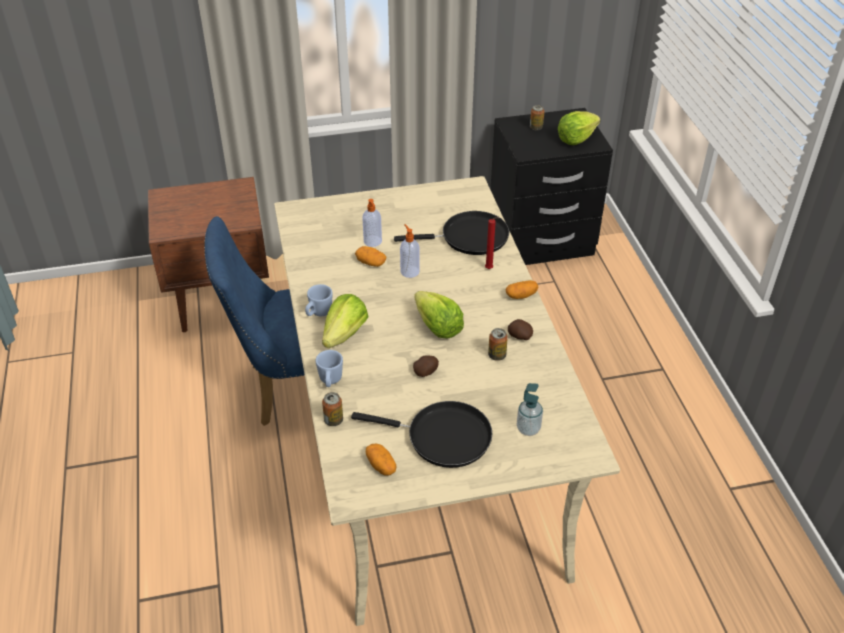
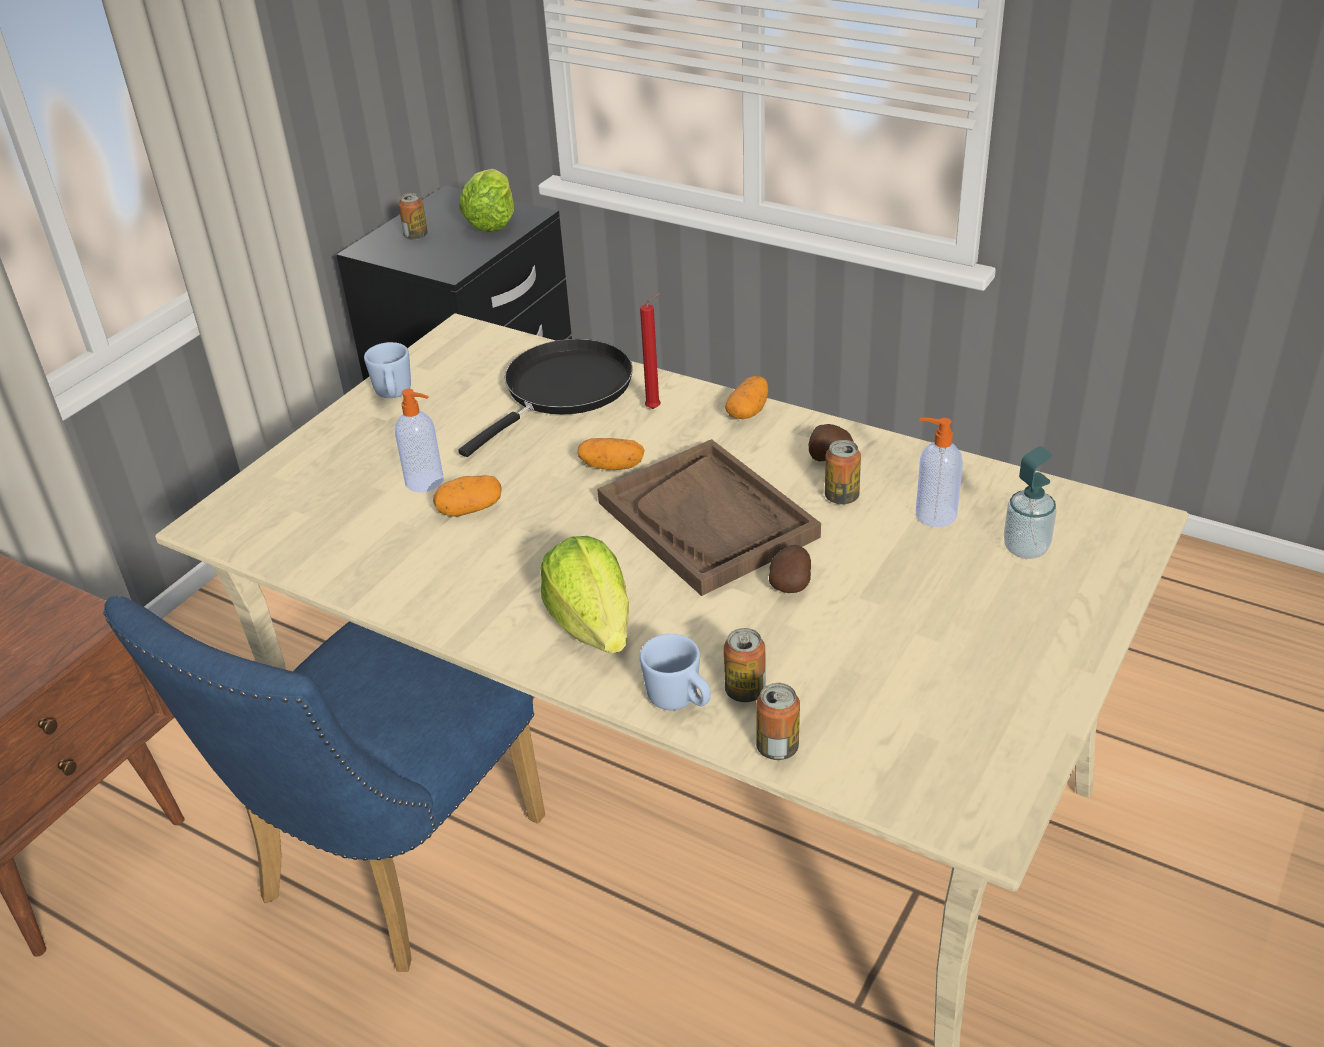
camera: 45 degrees left, 5 degrees down
blue mug [305,284,333,316] -> blue mug moved to [364,342,411,398]
black frying pan [351,401,492,468] -> none
potato [366,444,397,476] -> potato moved to [578,438,645,470]
soap dispenser [400,224,420,278] -> soap dispenser moved to [916,418,963,527]
lettuce [414,291,464,339] -> brown tray [597,439,821,596]
none -> can [724,628,766,702]

